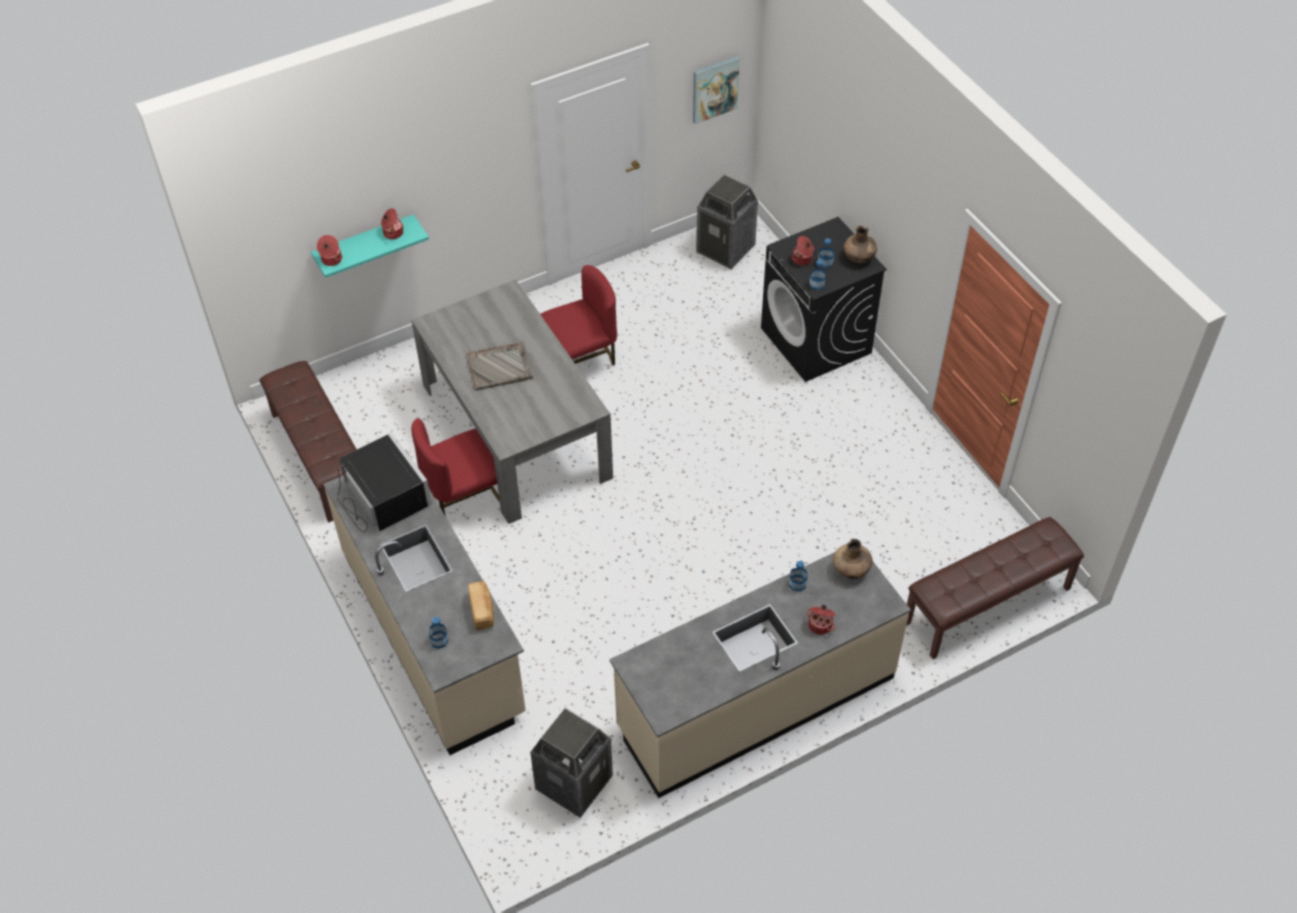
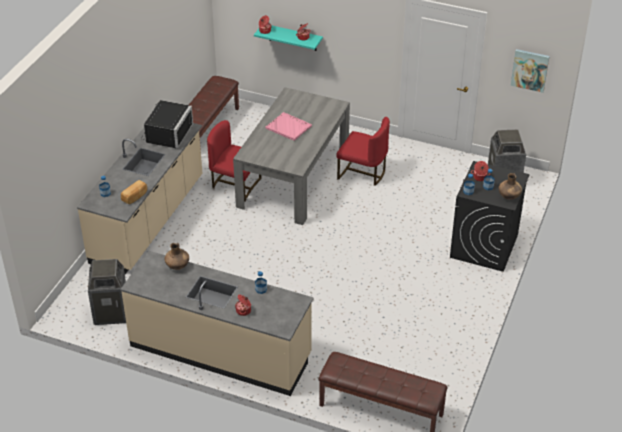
camera: 50 degrees right, 10 degrees down
grey tray [466,342,533,391] -> pink tray [266,112,312,141]
brown vase [833,539,873,579] -> brown vase moved to [165,243,189,270]

